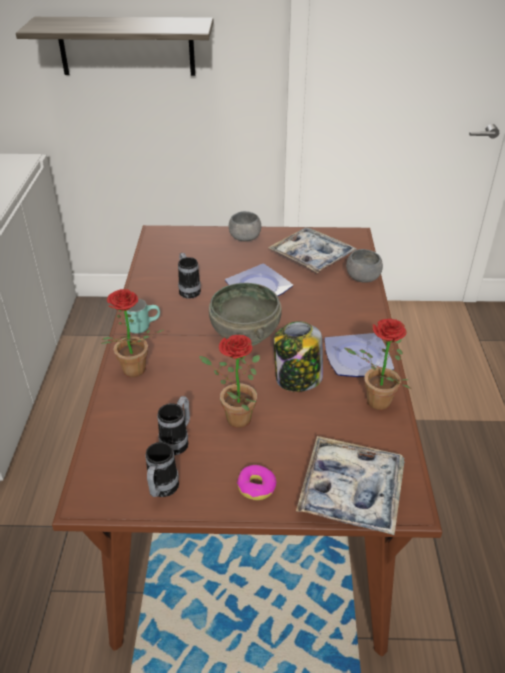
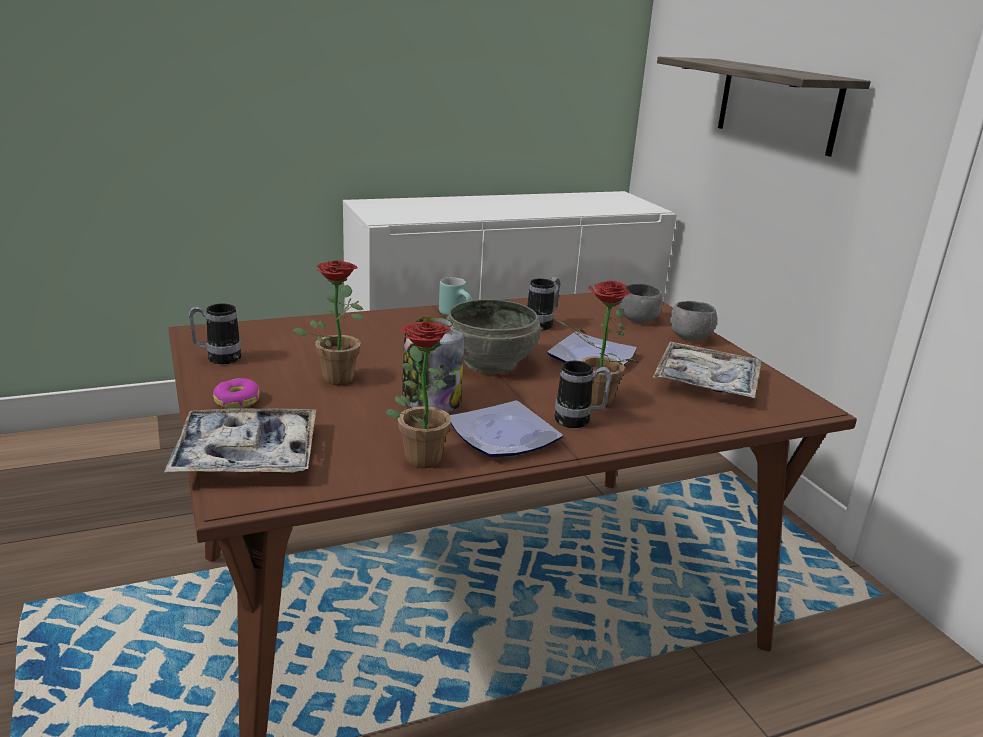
camera: 65 degrees right, 15 degrees down
potted plant [101,289,164,377] -> potted plant moved to [554,281,639,407]
mug [157,396,190,455] -> mug moved to [555,361,611,428]
grey bowl [346,249,383,283] -> grey bowl moved to [618,283,663,323]

